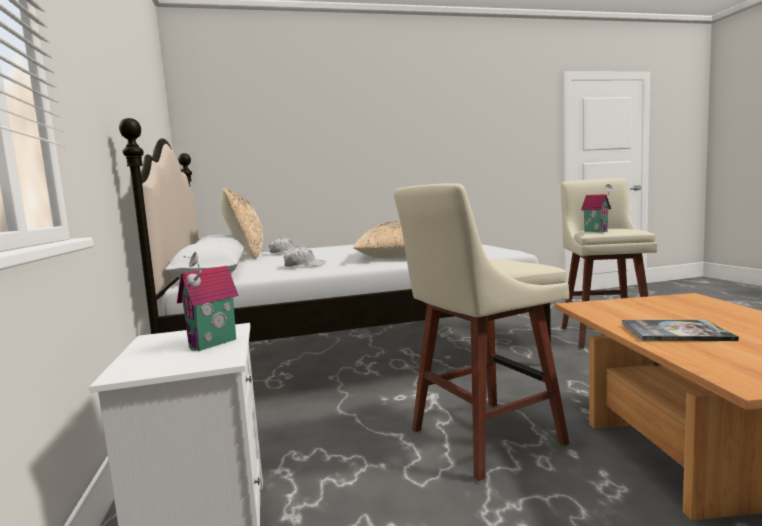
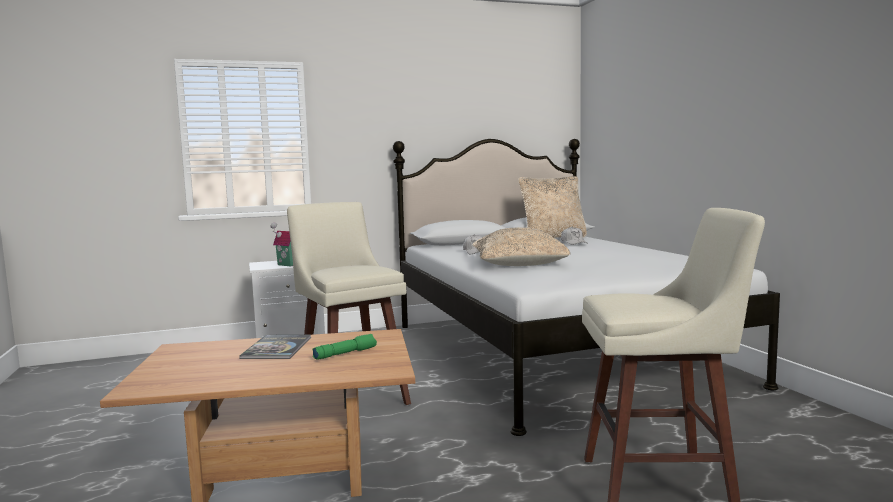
camera: 85 degrees right, 0 degrees up
toy house [581,184,613,232] -> none
none -> green flashlight [312,334,377,360]

